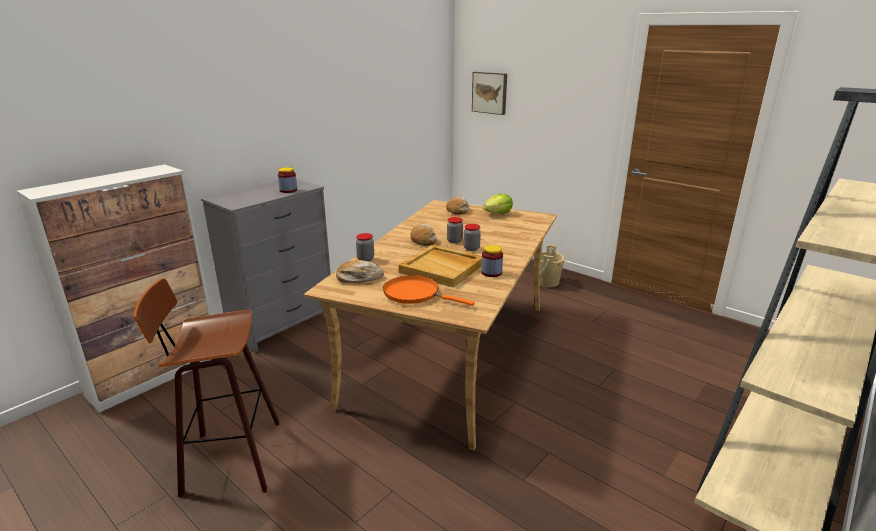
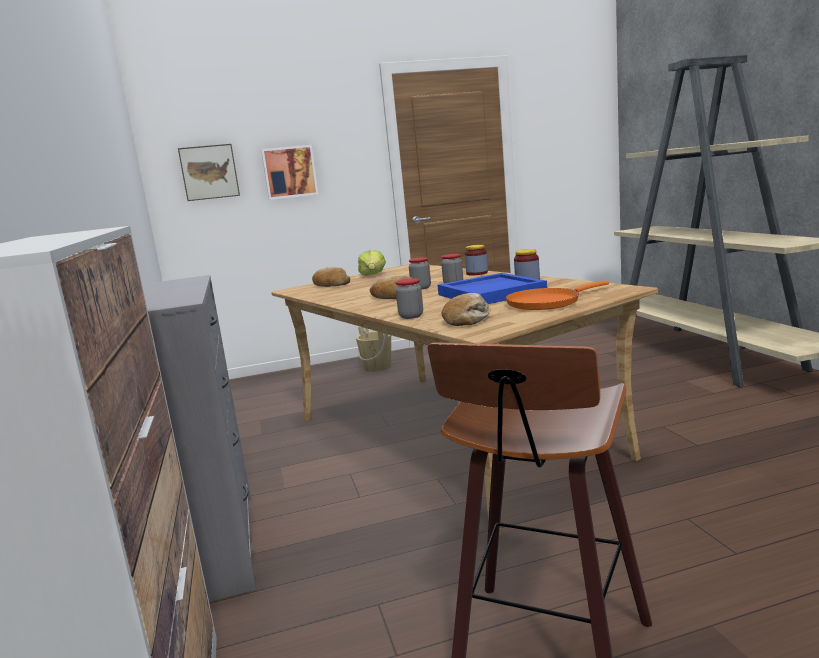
camera: 55 degrees left, 10 degrees down
jar [278,167,297,193] -> jar moved to [465,245,488,275]
beige tray [399,245,482,288] -> blue tray [438,273,547,304]
none -> picture [261,145,318,200]

